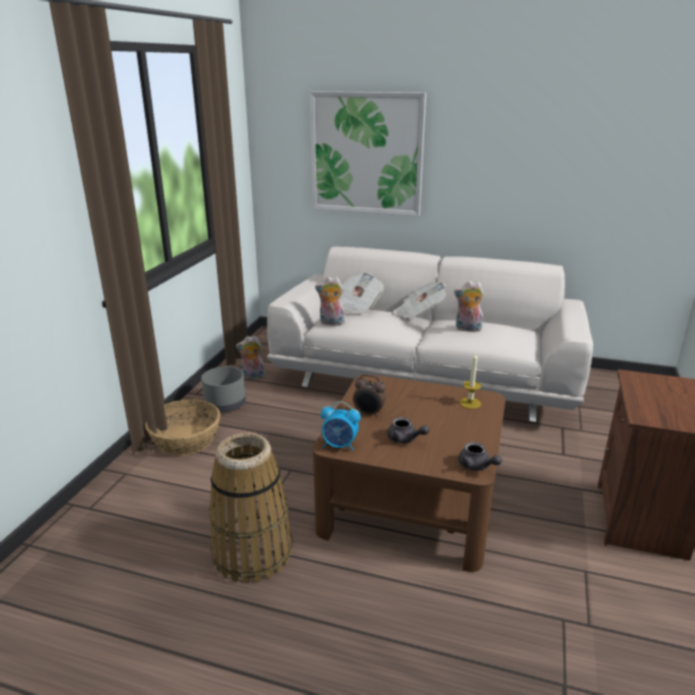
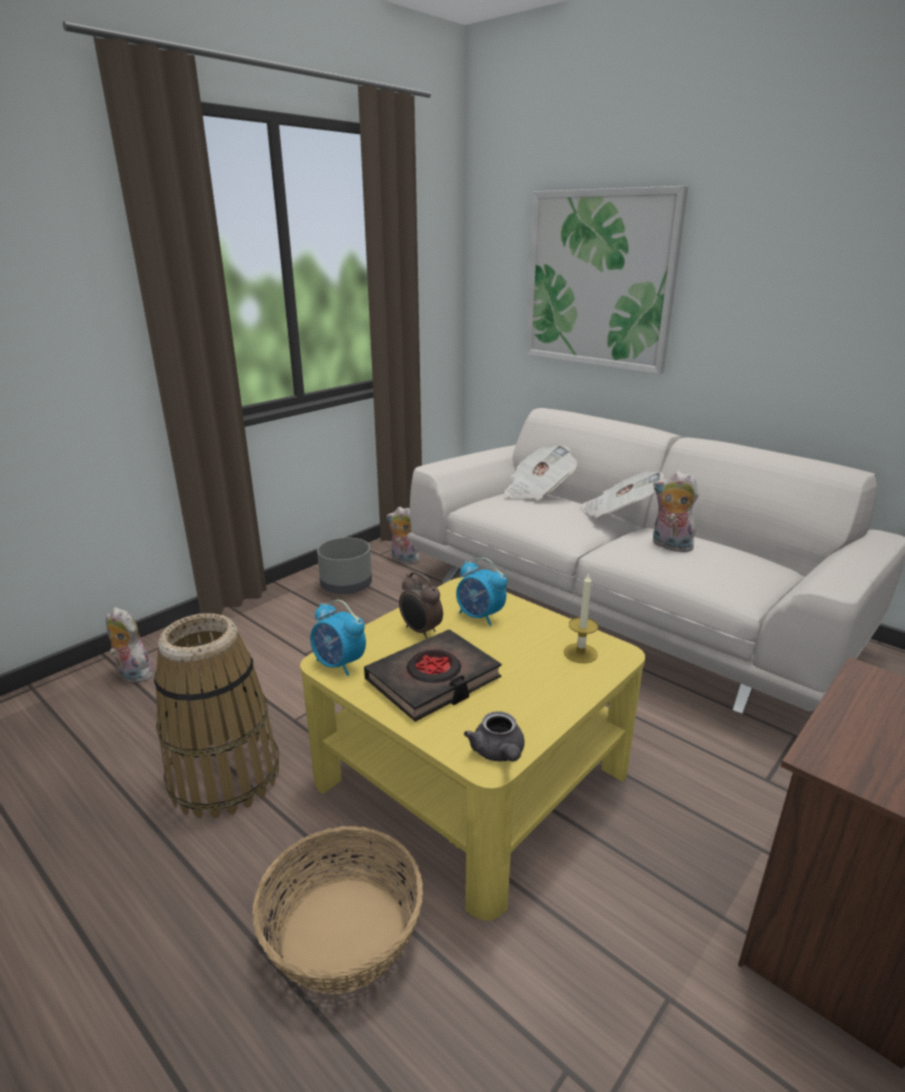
camera: 25 degrees right, 0 degrees up
basket [145,399,221,455] -> basket moved to [253,826,423,994]
brown coffee table [313,374,505,572] -> yellow coffee table [300,577,645,921]
plush toy [315,277,345,326] -> plush toy moved to [106,607,153,683]
grey teapot [387,417,429,443] -> black book [364,629,502,722]
none -> alarm clock [456,558,507,626]

